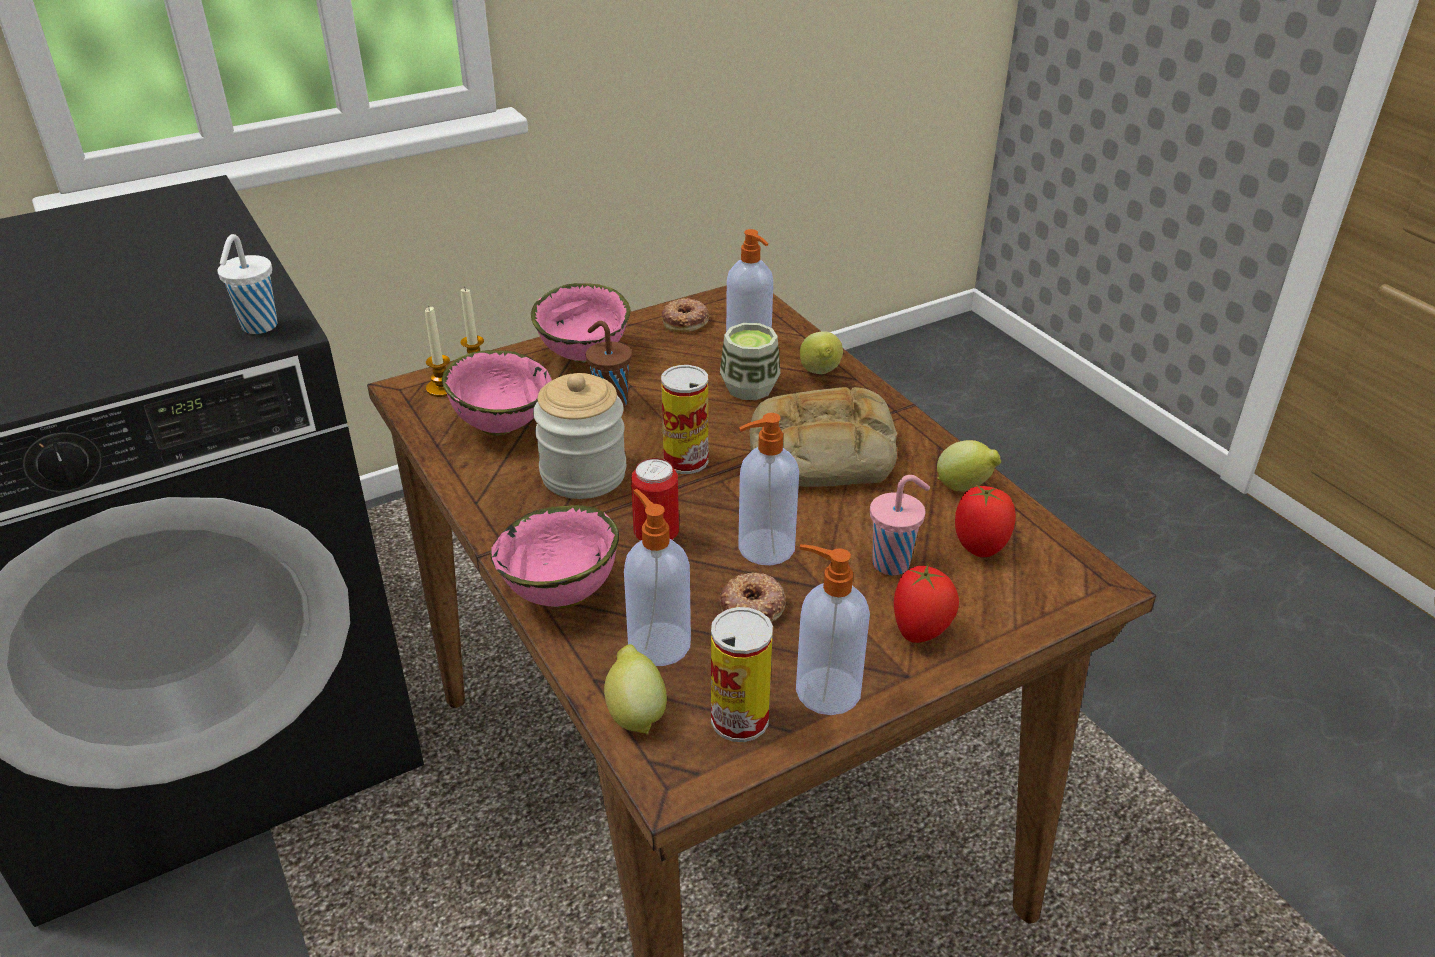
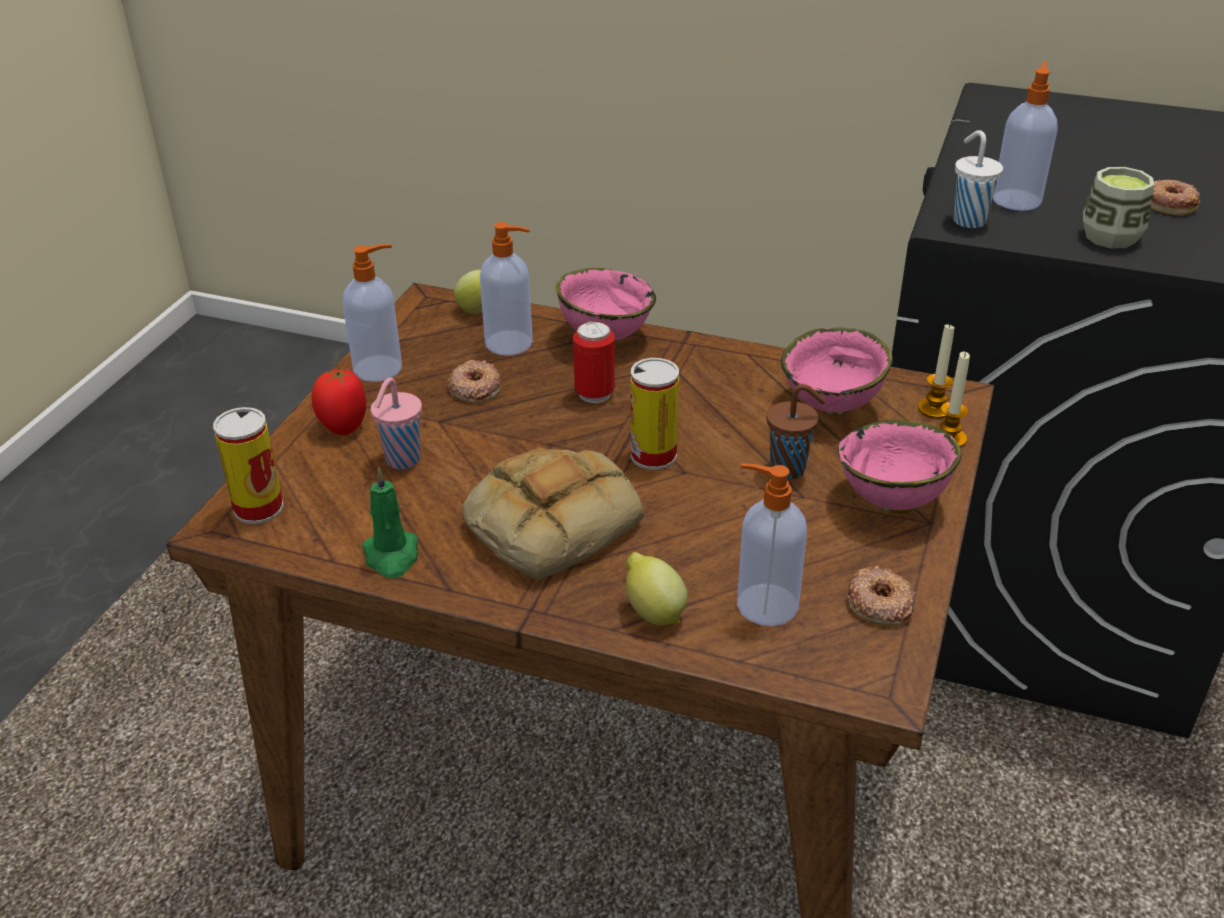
camera: 140 degrees right, 0 degrees up
jar [533,373,626,499] -> none
can [711,607,773,742] -> can moved to [213,407,284,524]
cup [720,323,780,400] -> cup moved to [1083,167,1154,248]
soap dispenser [738,413,799,565] -> soap dispenser moved to [993,61,1058,211]
lemon [937,440,1001,492] -> green candle [362,467,418,578]
tomato [955,484,1016,557] -> none
none -> donut [1151,179,1200,215]

